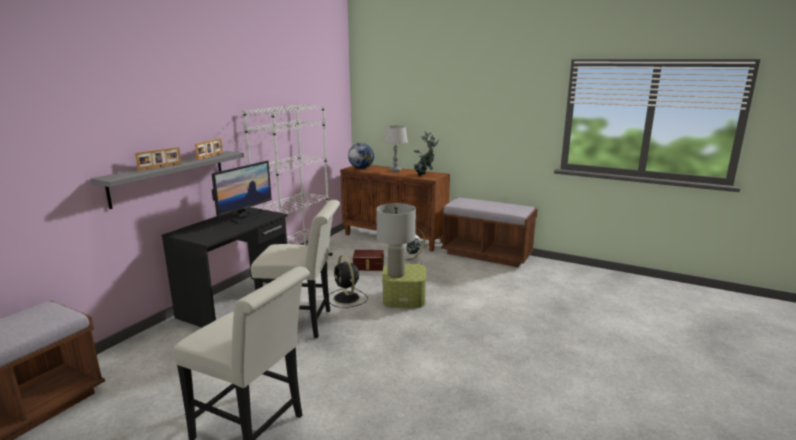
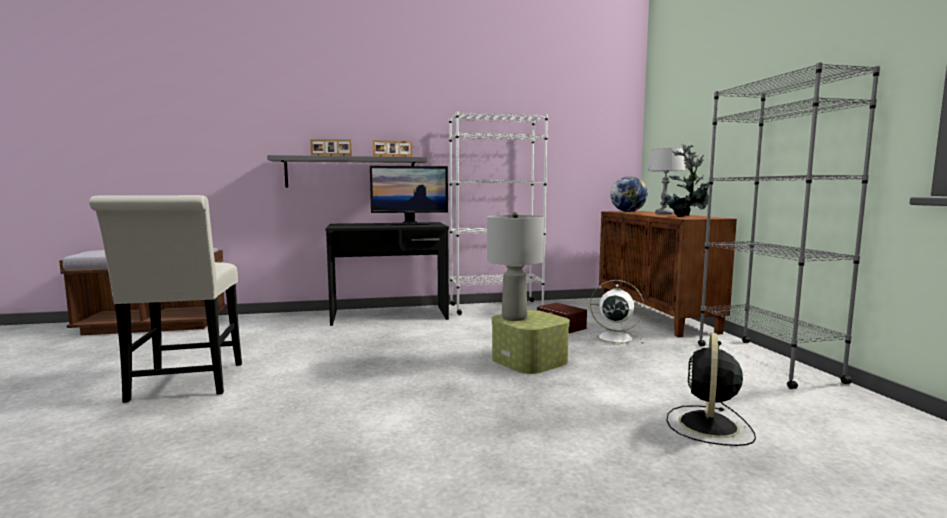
camera: 50 degrees right, 10 degrees down
white chair [251,200,340,338] -> none
black fan [329,255,368,308] -> black fan moved to [666,333,756,446]
brown bench [441,198,538,267] -> grey bookcase [698,62,880,389]

